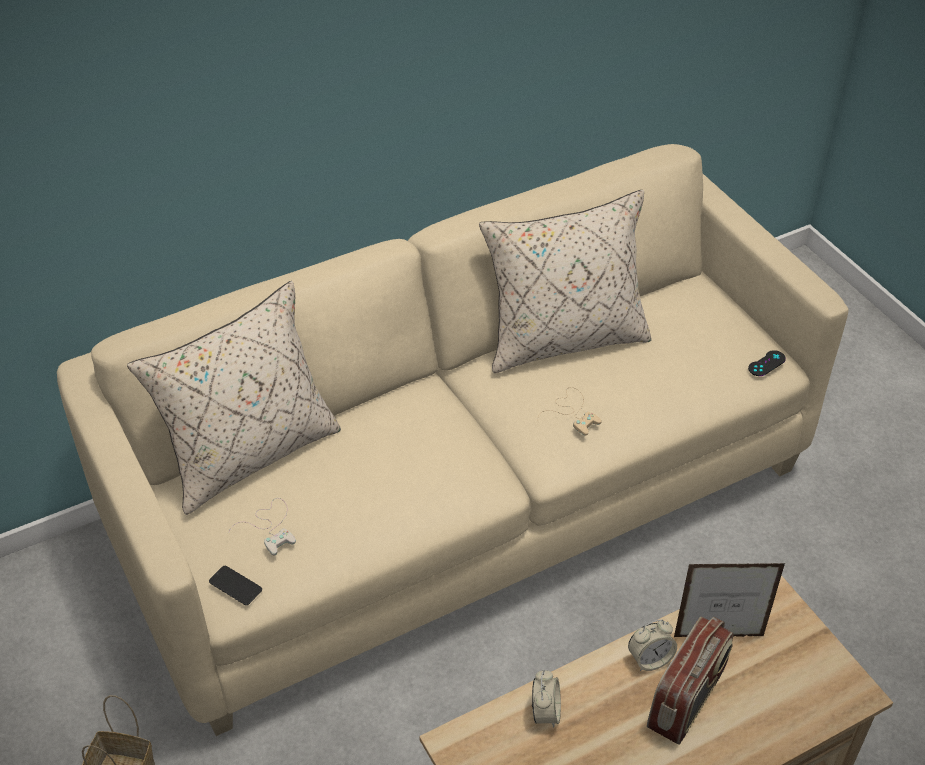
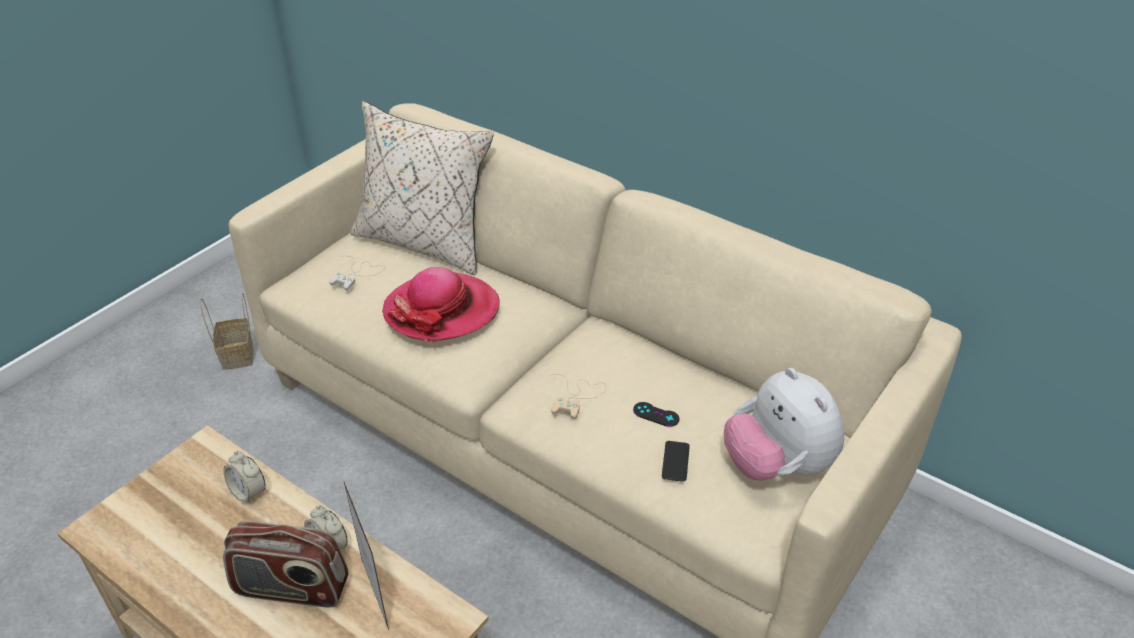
camera: 65 degrees right, 5 degrees down
phone [209,566,262,605] -> phone moved to [662,441,690,482]
beige pillow [479,190,652,373] -> none
alarm clock [532,670,561,728] -> alarm clock turned 60 degrees clockwise [223,451,265,504]
black game controller [748,350,786,376] -> black game controller moved to [633,402,679,427]
none -> hat [382,267,500,342]
none -> plush toy [724,368,844,481]

